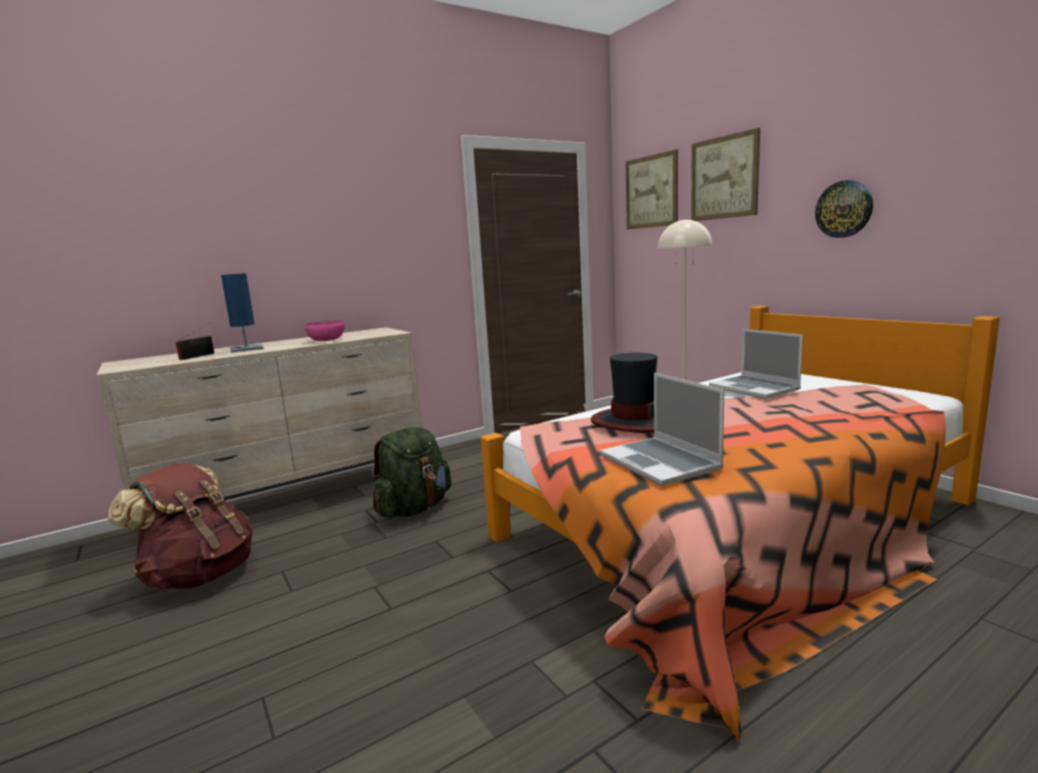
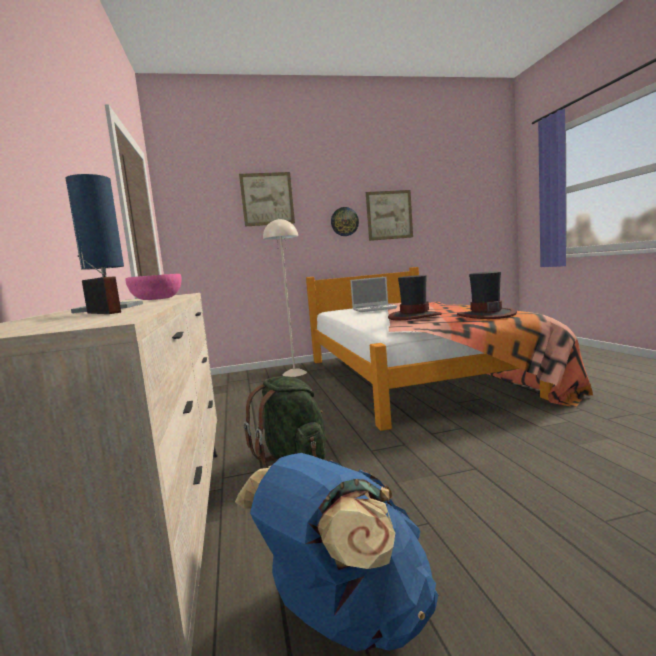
camera: 70 degrees left, 5 degrees down
brown backpack [108,463,252,590] -> blue backpack [235,453,439,651]
laptop [600,373,725,486] -> hat [457,271,517,319]
picture [626,149,678,230] -> picture moved to [366,190,413,241]

